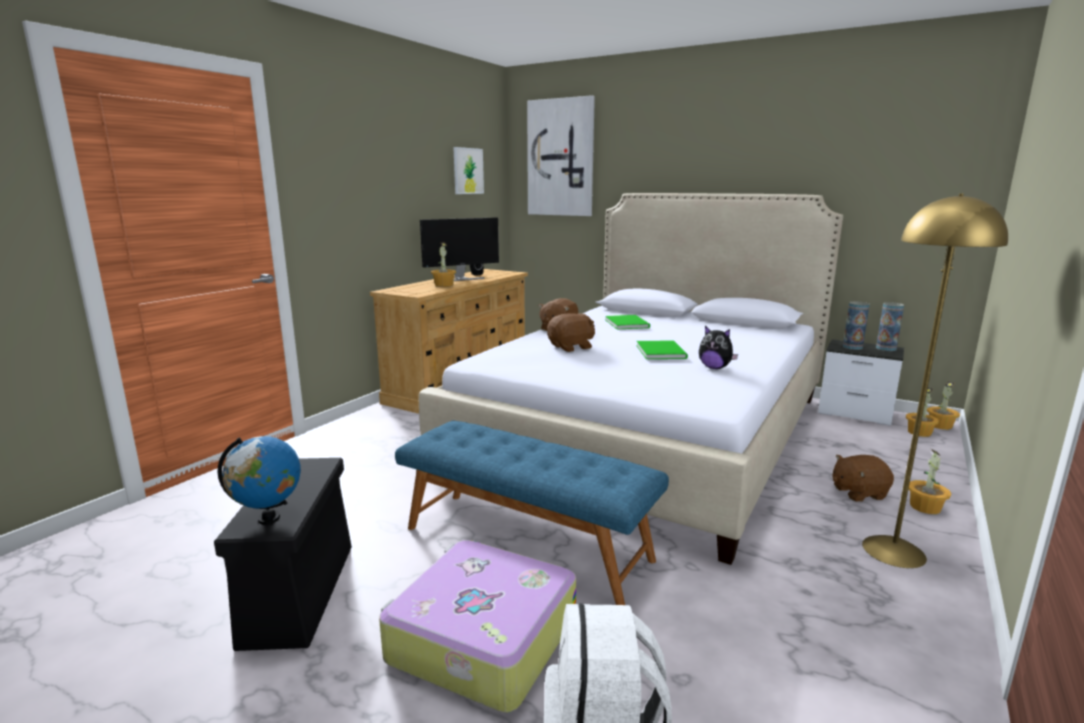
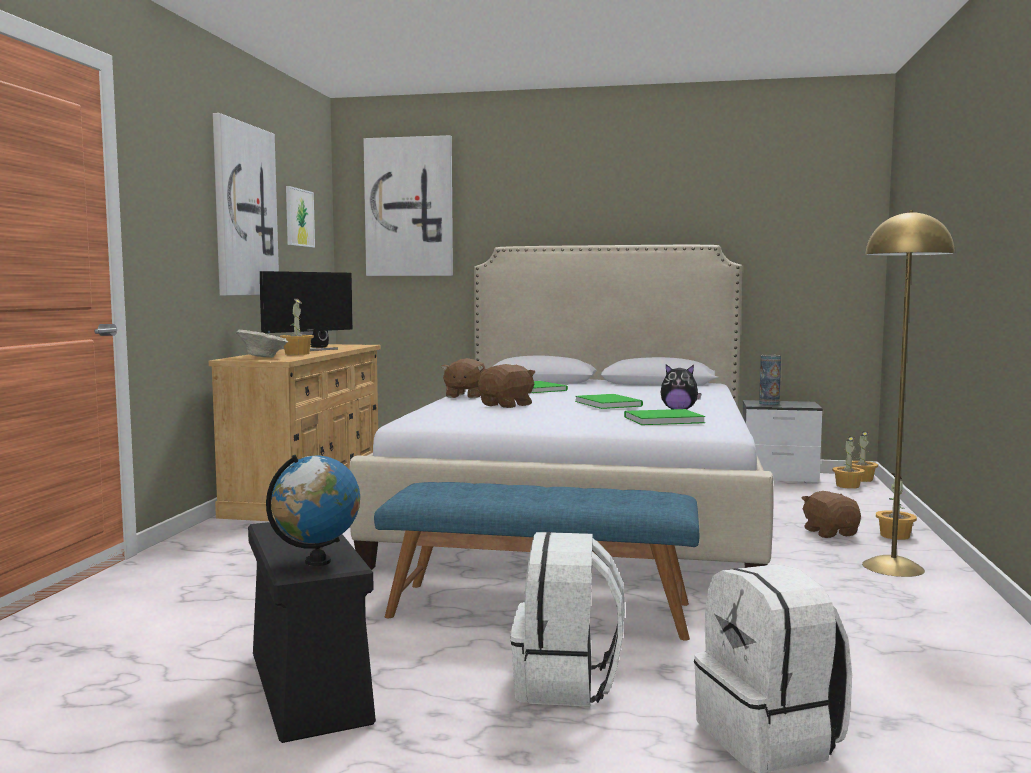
camera: 20 degrees left, 10 degrees down
suitcase [379,540,576,713] -> white backpack [511,532,625,707]
brown plush toy [833,455,894,502] -> brown plush toy turned 105 degrees clockwise [802,491,861,538]
vase [876,302,904,351] -> none
none -> picture [213,113,279,296]
none -> beige bowl [236,330,288,358]
none -> green book [624,409,705,425]

